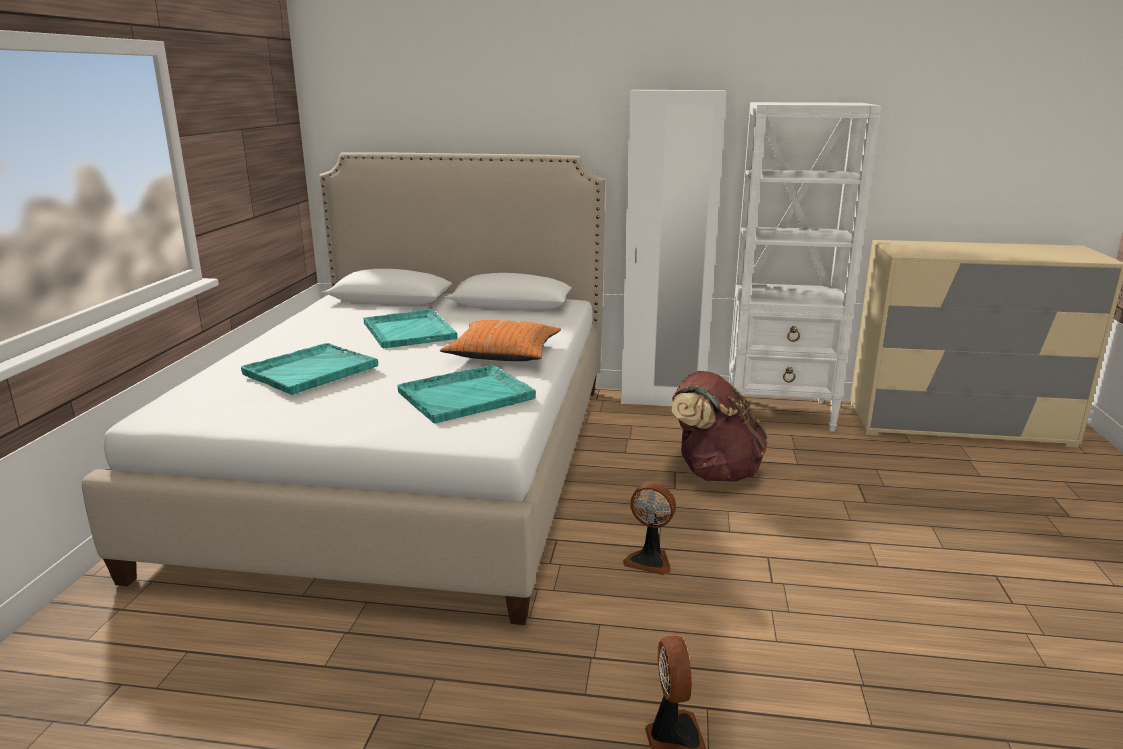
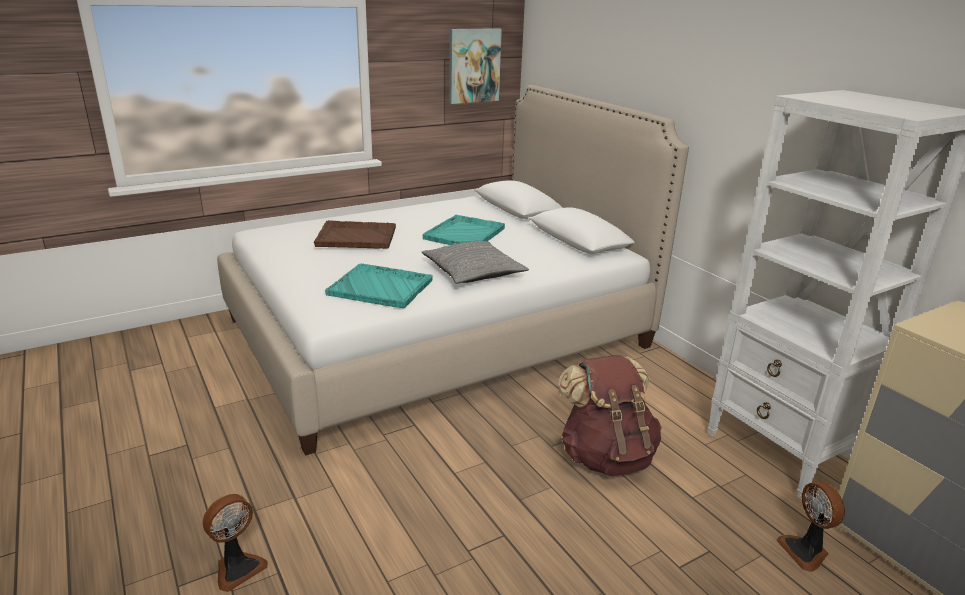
camera: 50 degrees right, 5 degrees up
turquoise tray [241,343,378,395] -> brown tray [314,220,396,249]
orange pillow [440,320,561,361] -> grey pillow [422,241,529,283]
white wardrobe [621,90,726,406] -> none
fan [623,482,676,575] -> fan moved to [776,481,845,572]
none -> picture [449,28,502,104]

